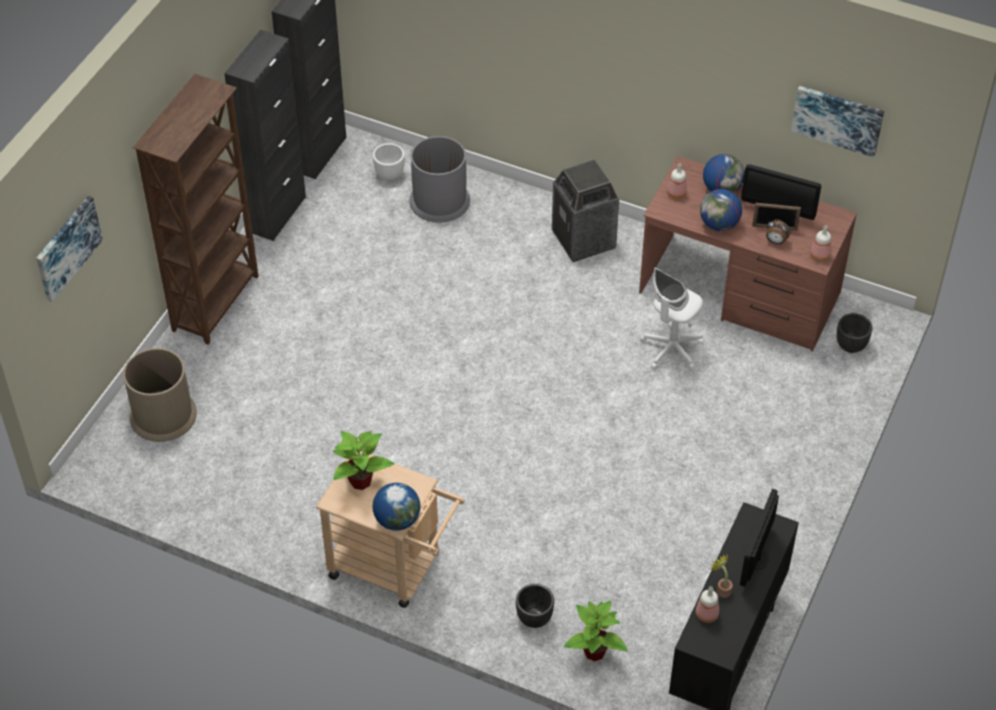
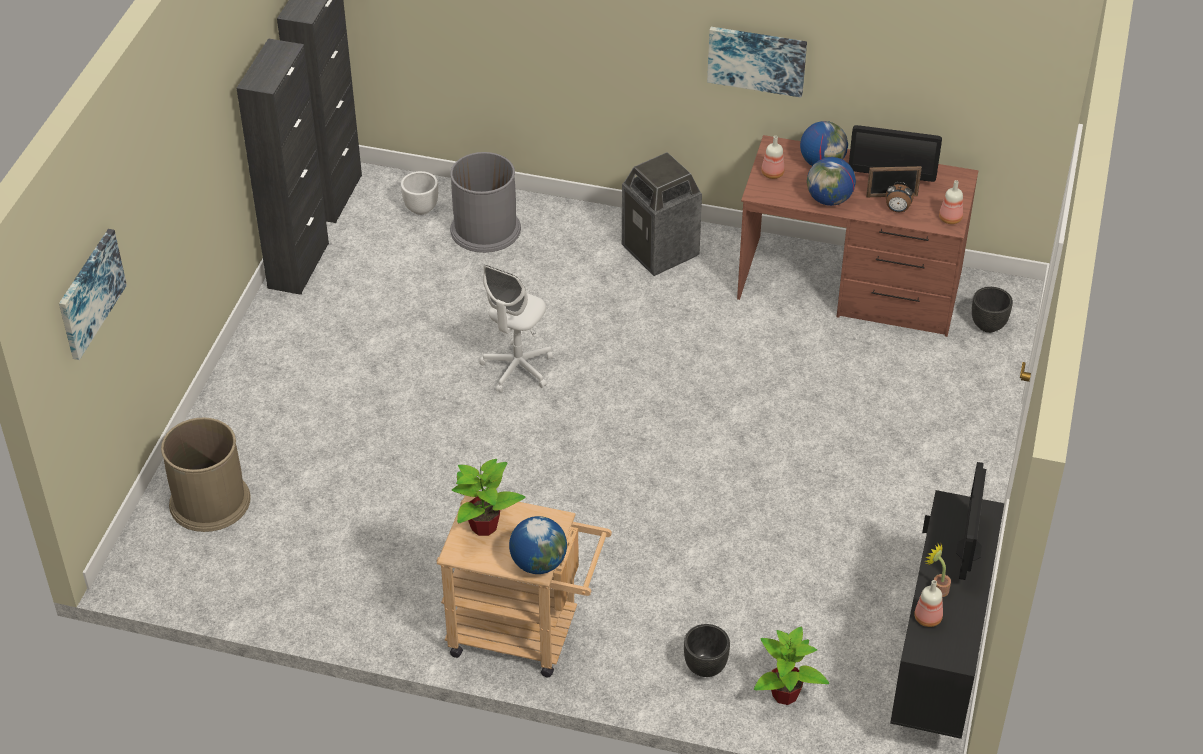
camera: 10 degrees left, 5 degrees down
brown bookcase [133,74,259,345] -> none
white office chair [640,267,703,370] -> white office chair moved to [480,265,553,393]
picture [791,86,884,157] -> picture moved to [707,27,807,98]

